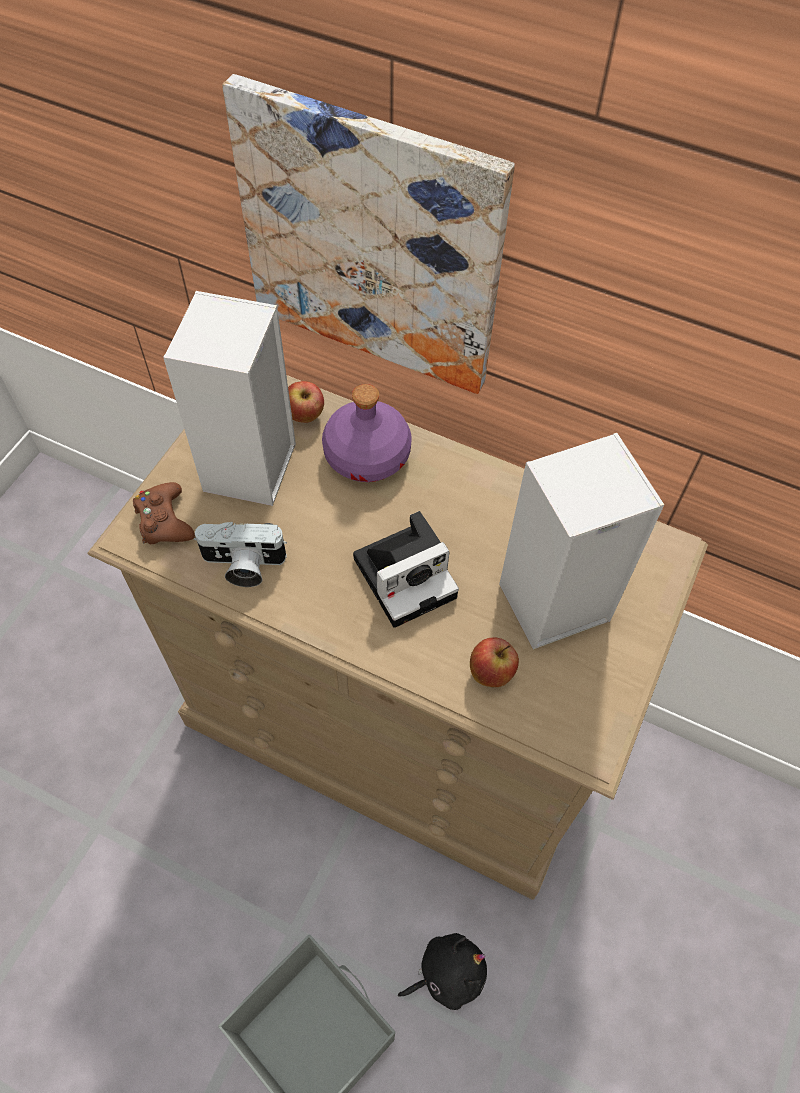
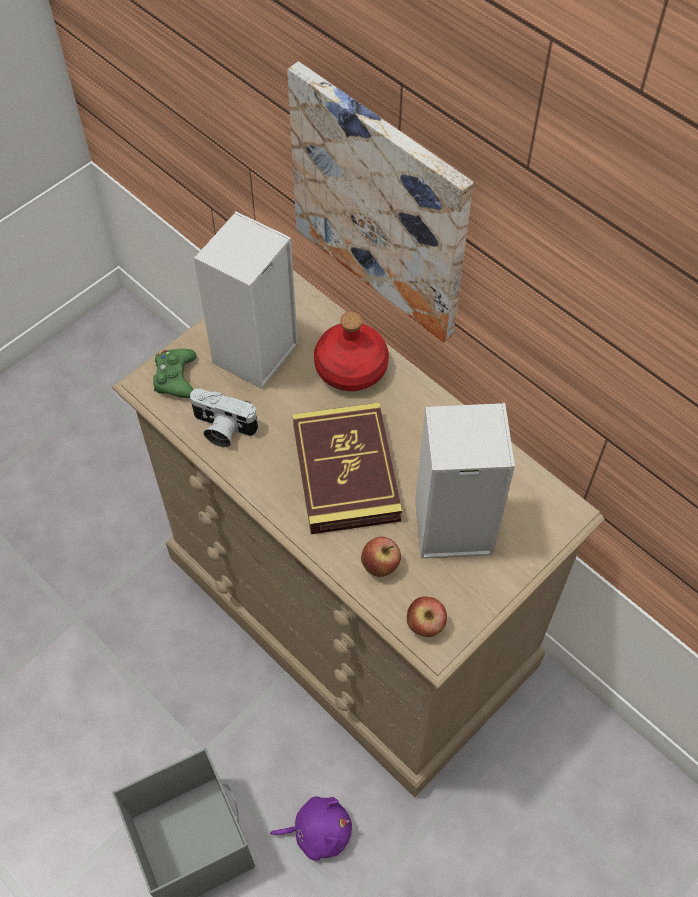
camera: 20 degrees right, 0 degrees up
brown game controller [133,482,195,544] -> green game controller [153,349,197,398]
apple [288,381,324,423] -> apple moved to [407,597,447,637]
purple bottle [322,384,412,482] -> red bottle [314,312,389,391]
camera [353,511,459,628] -> book [293,403,402,534]
black plush toy [398,933,487,1010] -> purple plush toy [270,796,352,861]

